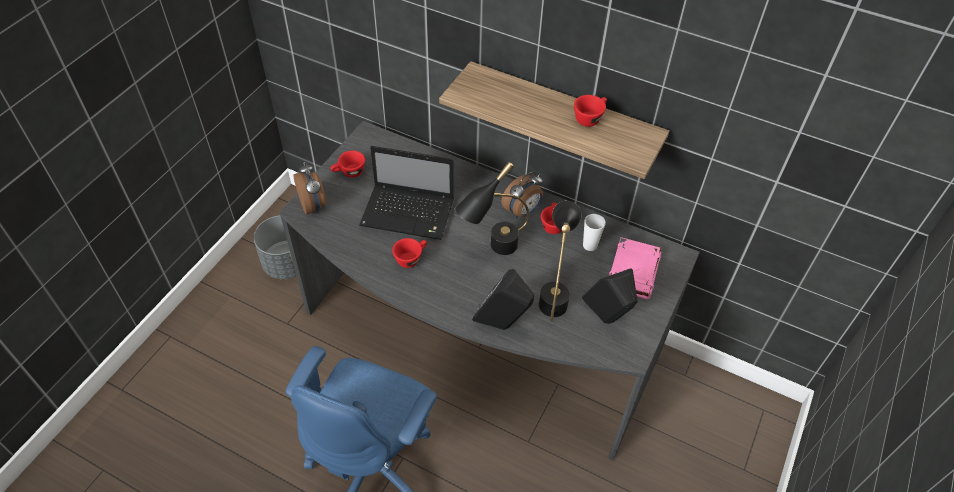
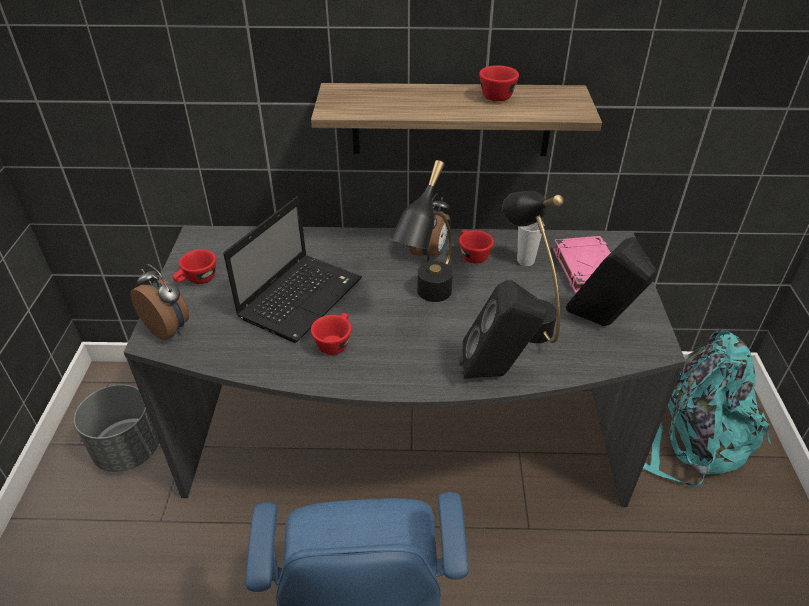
camera: 25 degrees left, 10 degrees down
laptop [359,146,454,240] -> laptop turned 45 degrees counterclockwise [223,196,362,343]
none -> turquoise backpack [643,329,771,487]

